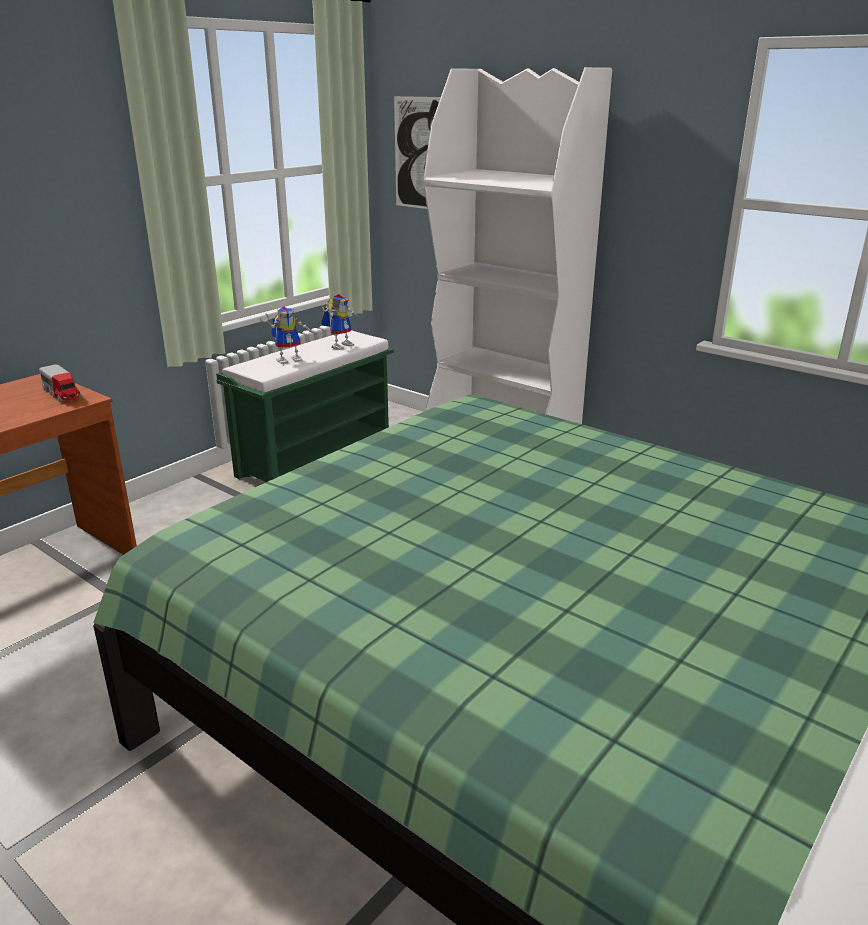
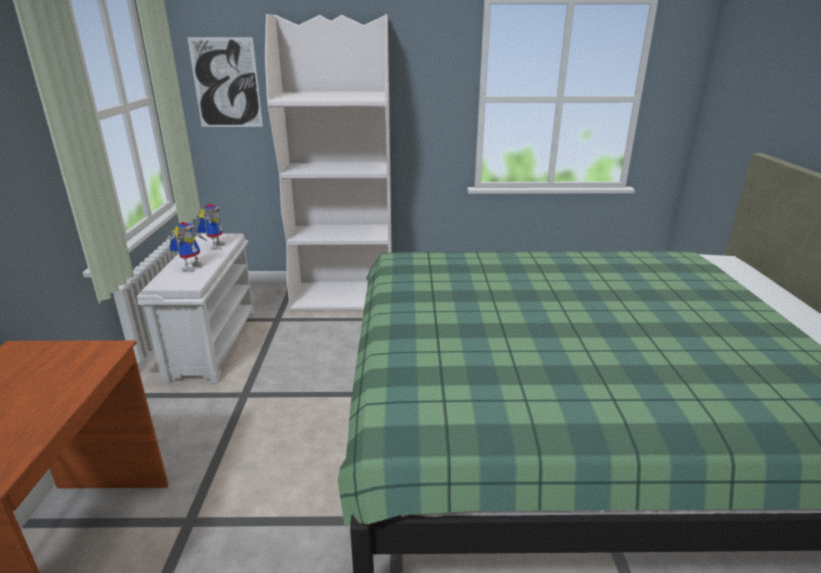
camera: 40 degrees left, 0 degrees up
toy truck [39,365,81,402] -> none
green bench [216,330,394,482] -> white bench [137,233,255,383]

